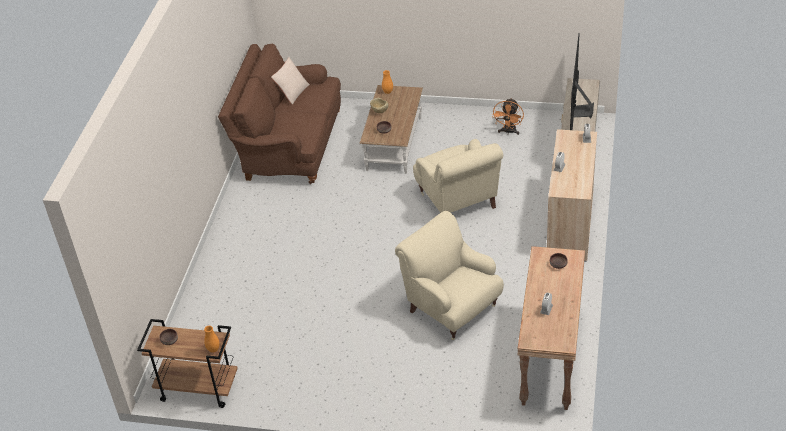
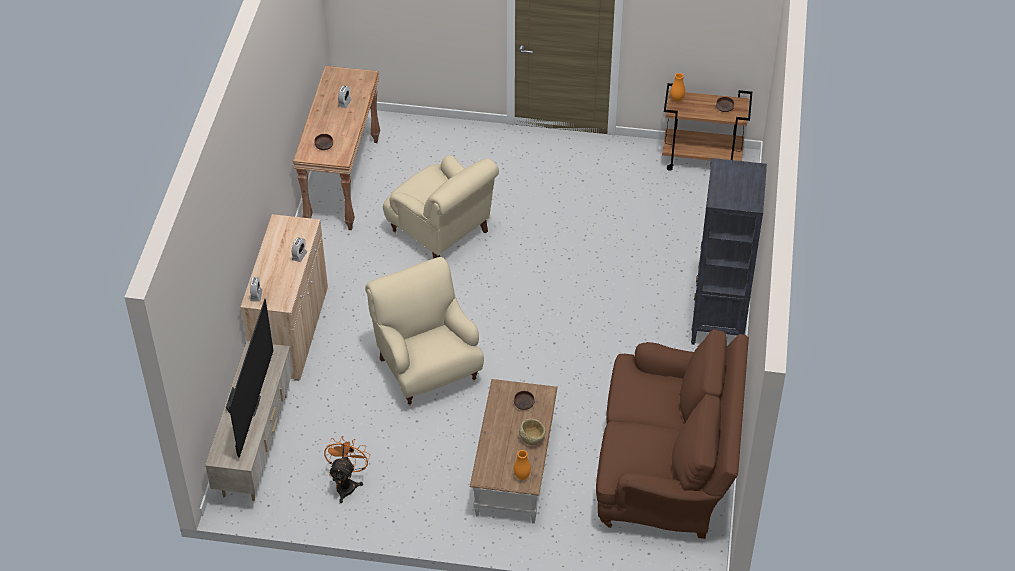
camera: 175 degrees right, 5 degrees up
beige pillow [271,58,310,104] -> none
none -> black bookcase [691,158,767,345]

